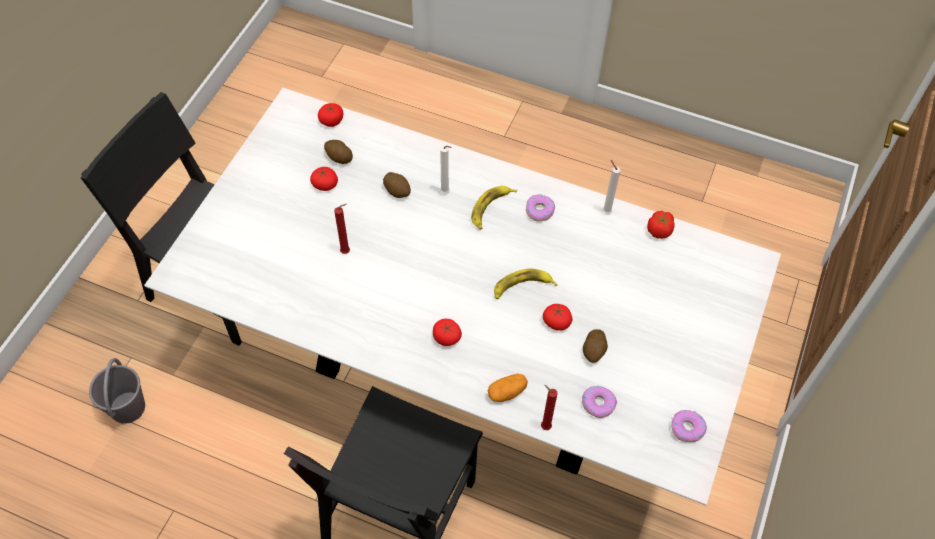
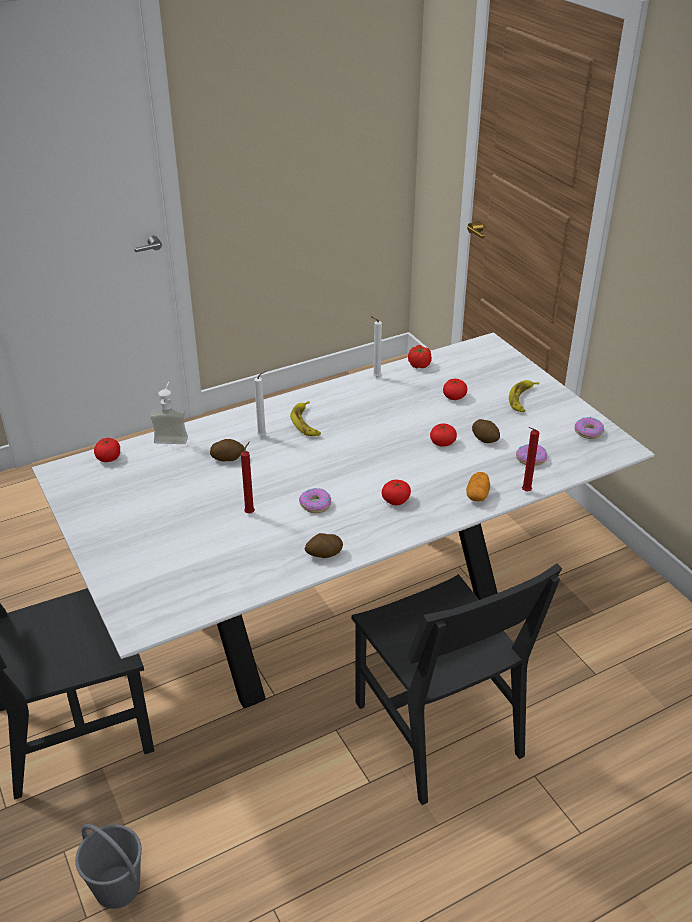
camera: 50 degrees left, 20 degrees down
tomato [310,167,338,191] -> tomato moved to [443,379,467,400]
potato [324,140,353,164] -> potato moved to [304,533,343,558]
banana [494,269,558,299] -> banana moved to [509,380,539,412]
donut [526,195,555,222] -> donut moved to [299,488,331,513]
none -> soap dispenser [150,382,188,444]

